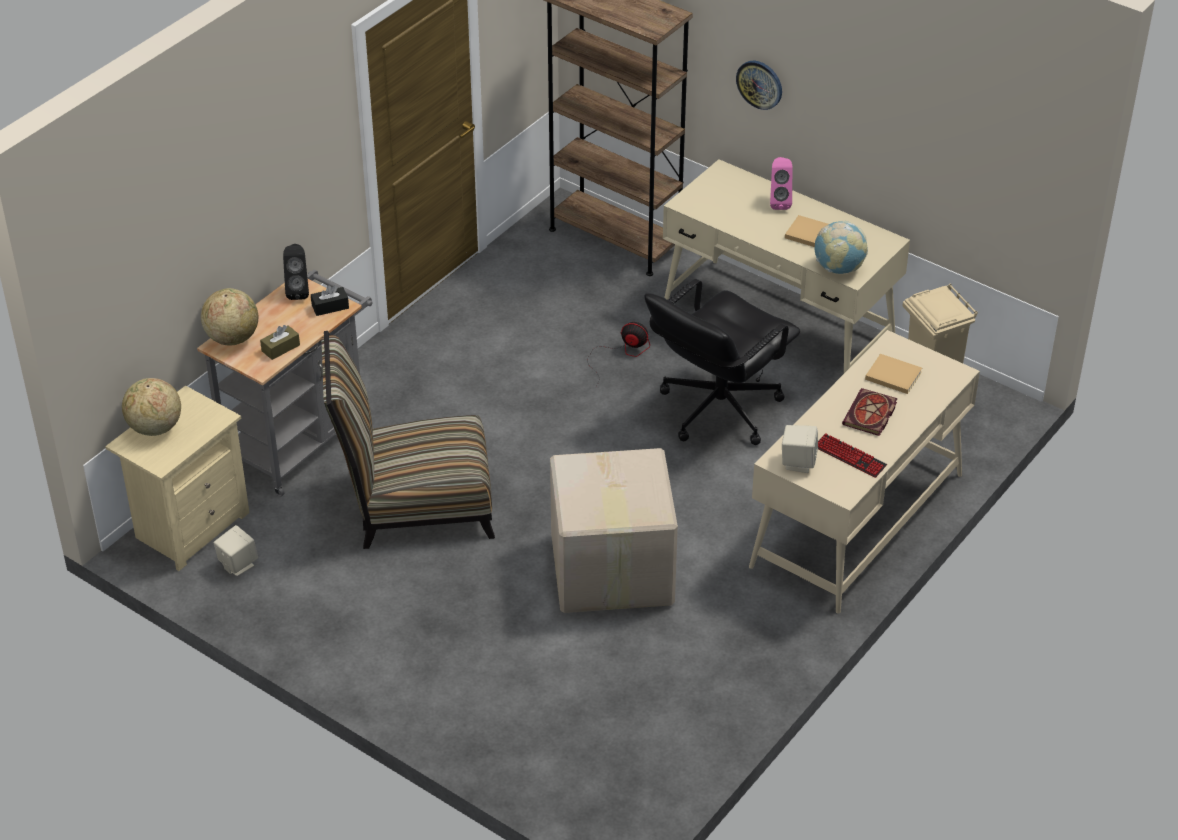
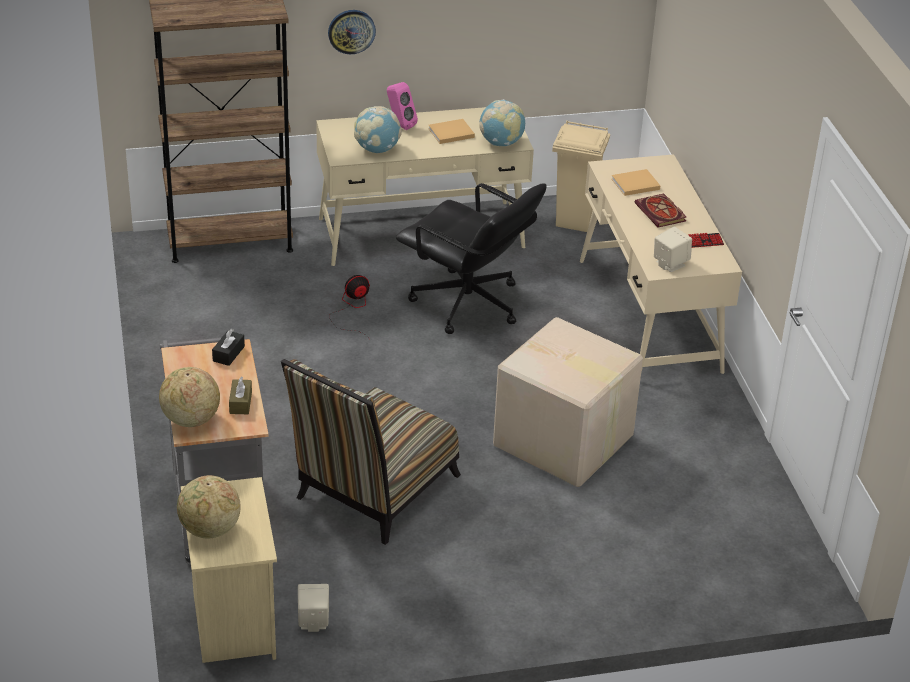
camera: 50 degrees left, 5 degrees down
black speaker [283,244,309,300] -> none
black office chair [644,279,800,445] -> black office chair turned 45 degrees counterclockwise [396,183,547,334]
none -> globe [354,106,401,153]

